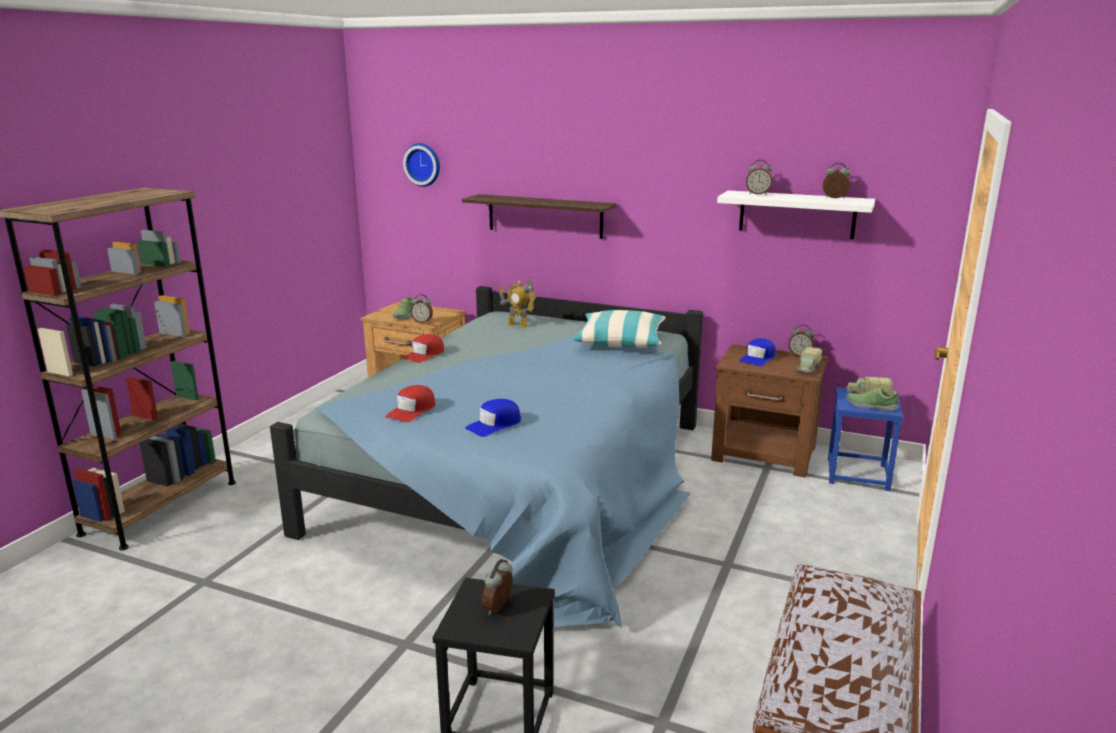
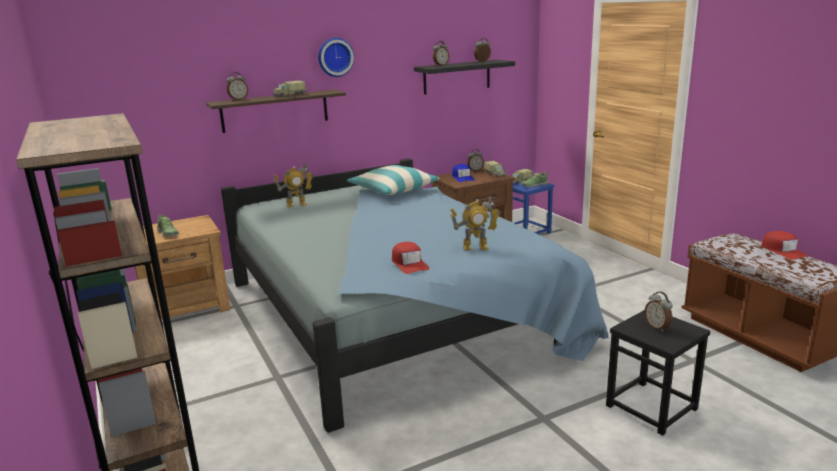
camera: 50 degrees left, 0 degrees up
red cap [402,334,444,363] -> red cap moved to [761,231,809,260]
wall clock [403,143,440,187] -> wall clock moved to [318,38,354,77]
alarm clock [411,294,433,323] -> alarm clock moved to [227,72,248,100]
blue cap [465,399,521,437] -> toy robot [450,196,501,250]
white shelf [717,190,875,239] -> black shelf [414,60,515,95]
none -> toy truck [273,80,307,97]

